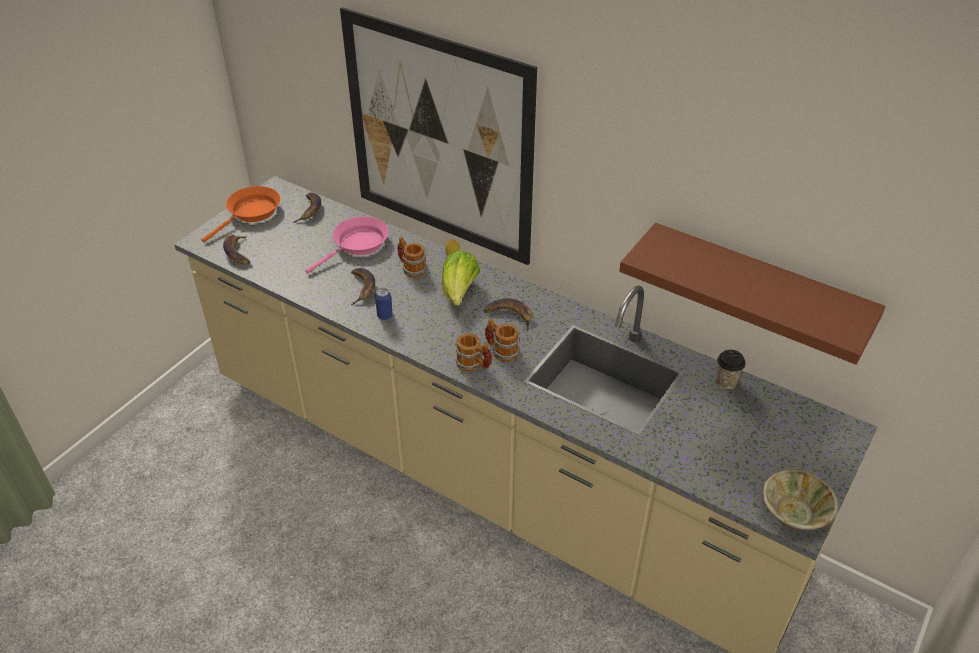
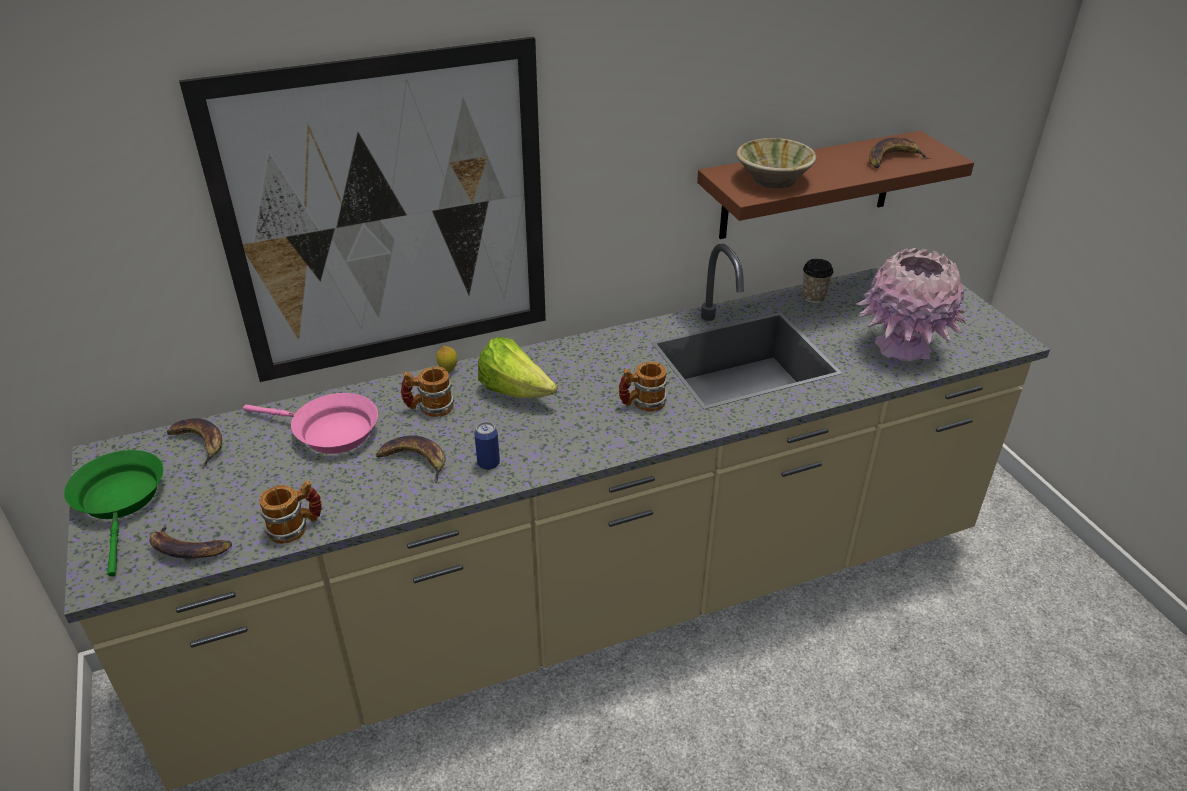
camera: 55 degrees left, 5 degrees down
orange frying pan [201,186,280,242] -> green frying pan [64,450,163,577]
pink frying pan [305,216,389,274] -> pink frying pan turned 120 degrees clockwise [243,393,378,454]
mug [456,333,492,372] -> mug moved to [259,481,322,544]
banana [484,298,533,331] -> banana moved to [869,137,930,168]
beige bowl [762,470,838,530] -> beige bowl moved to [736,138,817,188]
none -> pink vase [857,248,966,361]

